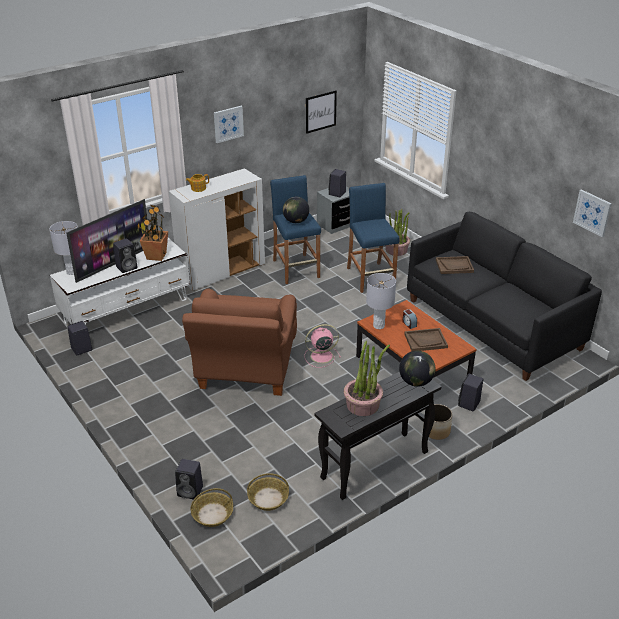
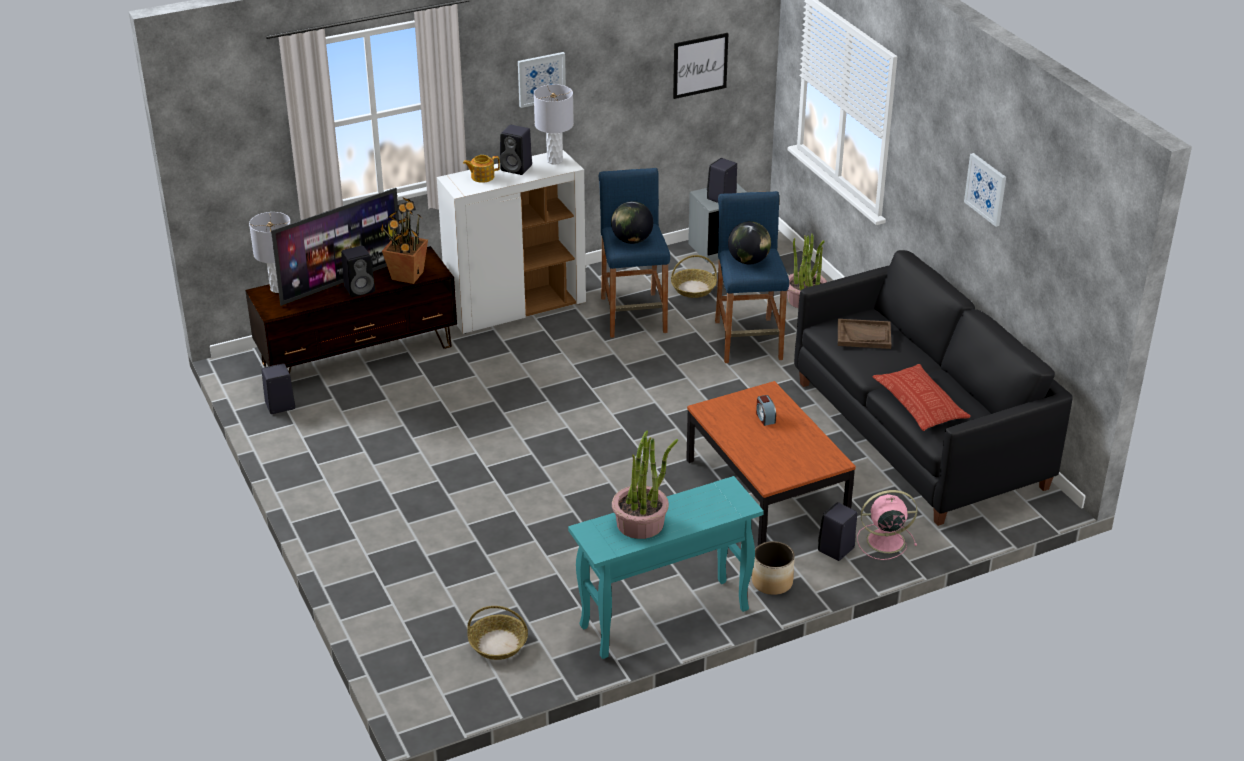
camera: 10 degrees right, 0 degrees up
white tv stand [50,238,190,325] -> brown tv stand [245,246,457,373]
black speaker [175,459,203,500] -> black speaker moved to [500,125,532,175]
brown armchair [182,288,297,396] -> none
basket [190,488,233,527] -> basket moved to [671,255,717,298]
pink fan [304,324,341,368] -> pink fan moved to [857,490,917,560]
black console table [314,372,442,500] -> turquoise console table [568,476,764,659]
grey table lamp [366,273,396,329] -> grey table lamp moved to [534,84,574,165]
globe [399,351,436,387] -> globe moved to [728,221,771,264]
brown tray [404,328,448,351] -> none
picture [573,189,612,237] -> picture moved to [964,153,1006,227]
none -> pillow [873,364,971,431]

